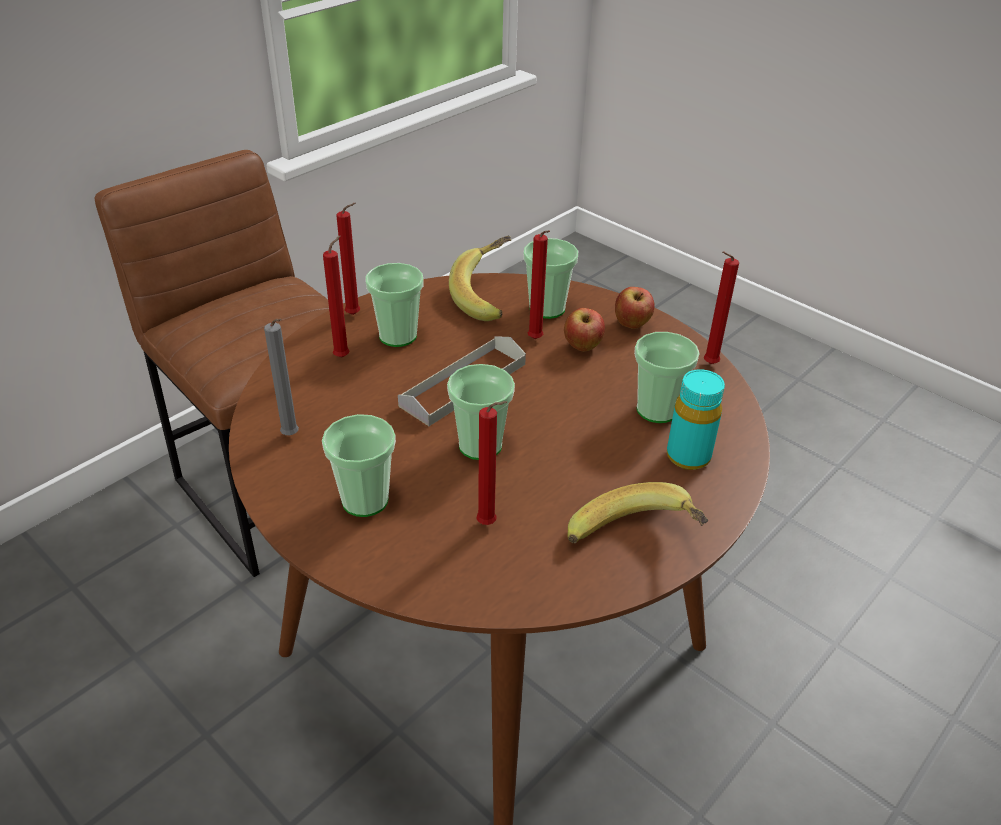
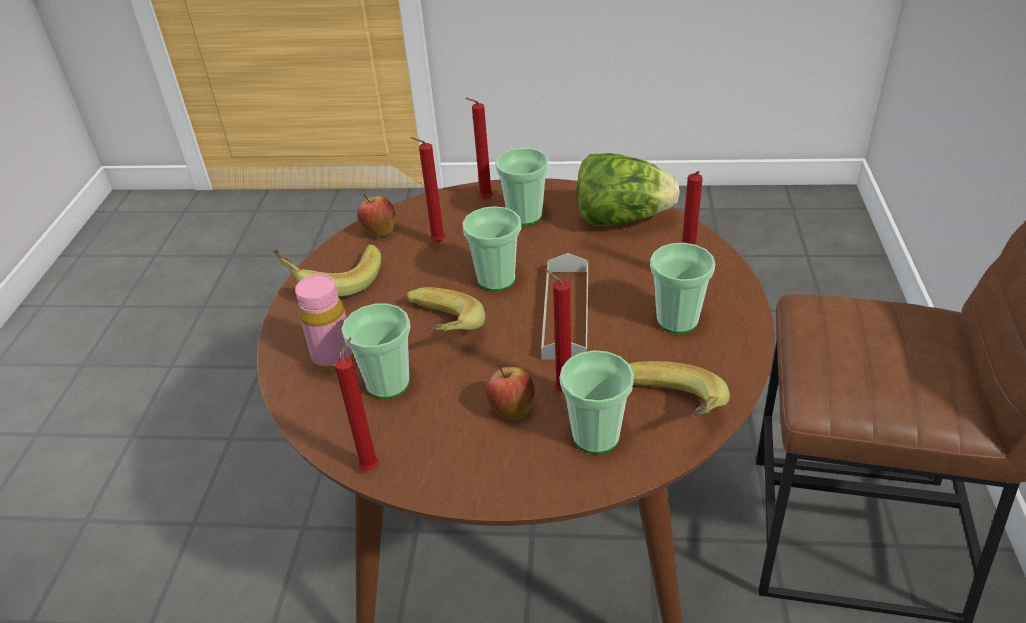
camera: 145 degrees right, 0 degrees up
grey candle [264,319,299,435] -> lettuce [577,153,680,226]
red candle [336,203,360,315] -> red candle moved to [466,98,493,200]
apple [615,287,654,329] -> apple moved to [357,193,395,237]
turquoise bottle [667,369,725,470] -> pink bottle [295,274,353,370]
none -> banana [406,287,485,332]

